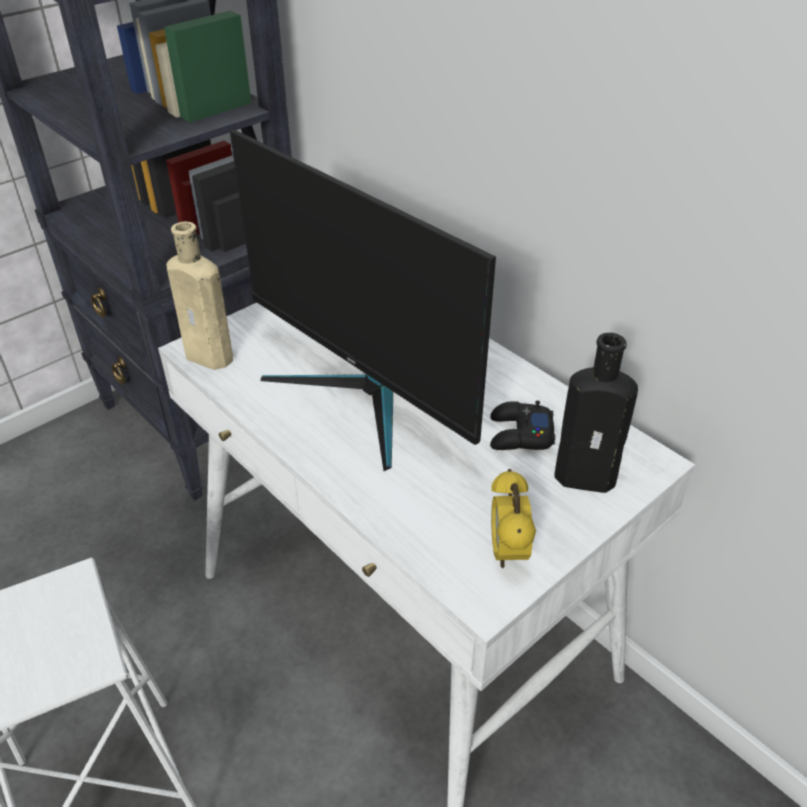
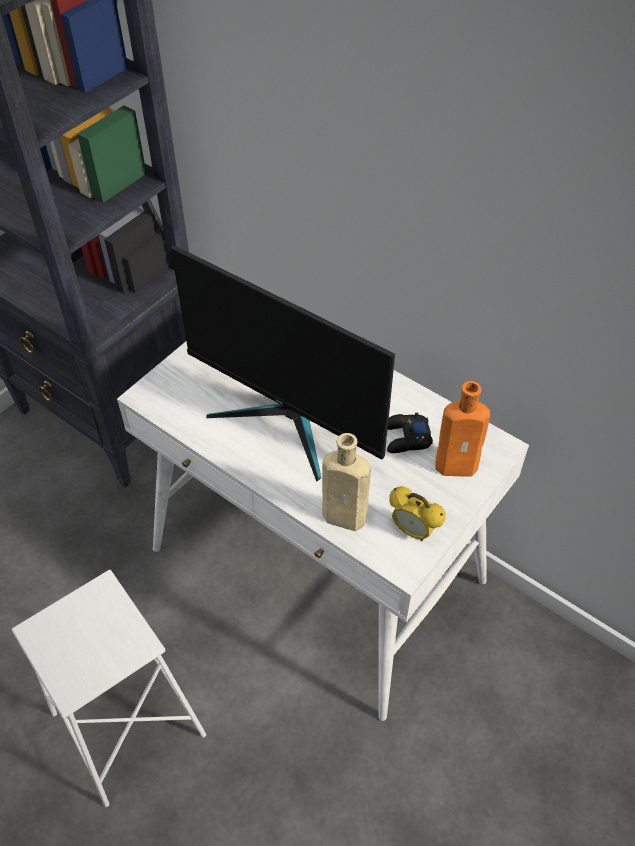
camera: 10 degrees left, 10 degrees up
beige bottle [166,221,233,370] -> beige bottle moved to [322,433,371,531]
alarm clock [491,469,536,568] -> alarm clock turned 45 degrees counterclockwise [389,486,446,541]
black bottle [555,333,638,493] -> orange bottle [435,381,490,476]

